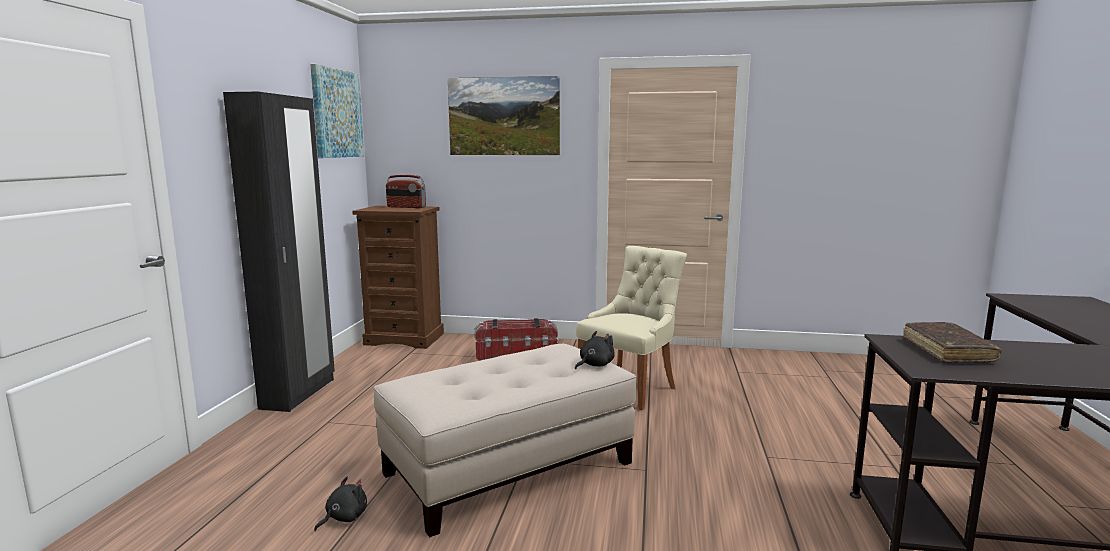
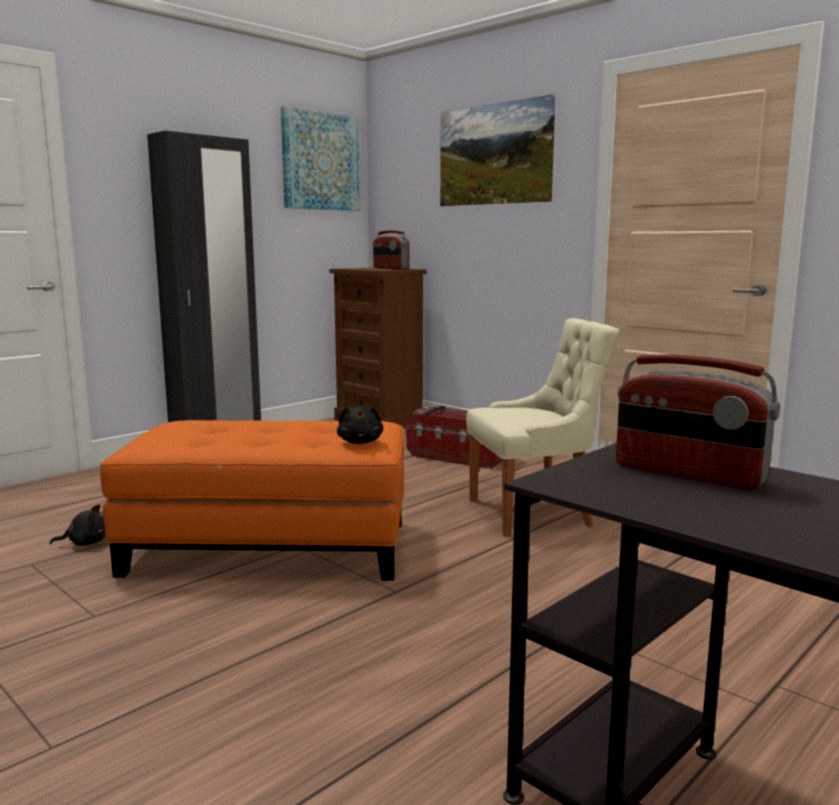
camera: 35 degrees right, 0 degrees up
beige ottoman [374,343,637,537] -> orange ottoman [100,420,404,581]
black plush toy [575,331,615,369] -> black plush toy turned 90 degrees clockwise [337,406,383,444]
brown book [903,322,1002,362] -> radio [616,355,780,490]

